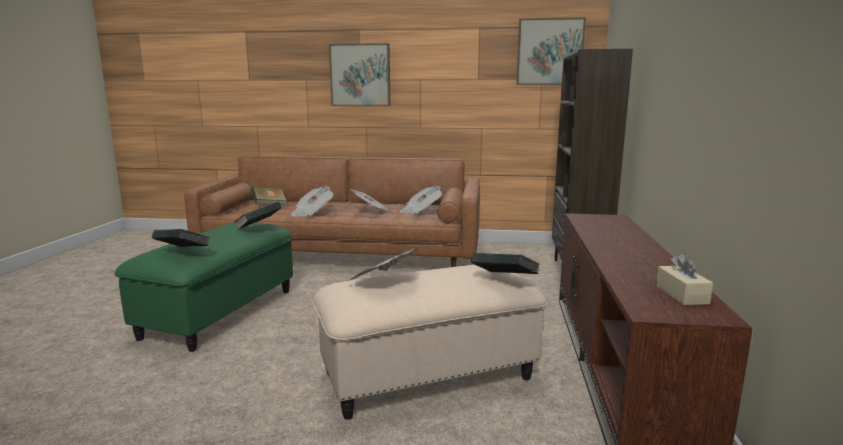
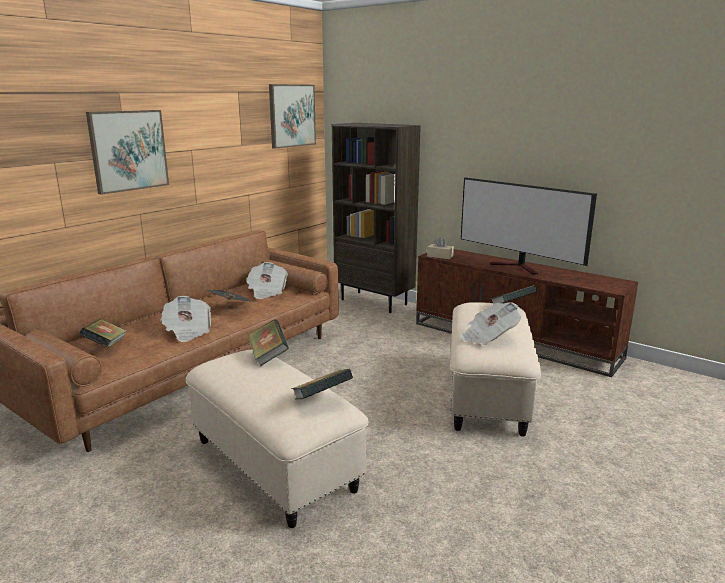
camera: 60 degrees left, 5 degrees up
green ottoman [114,222,293,352] -> beige ottoman [186,350,369,528]
beige tissue box [656,253,713,305] -> beige tissue box moved to [427,237,454,259]
none -> television [461,177,597,275]

